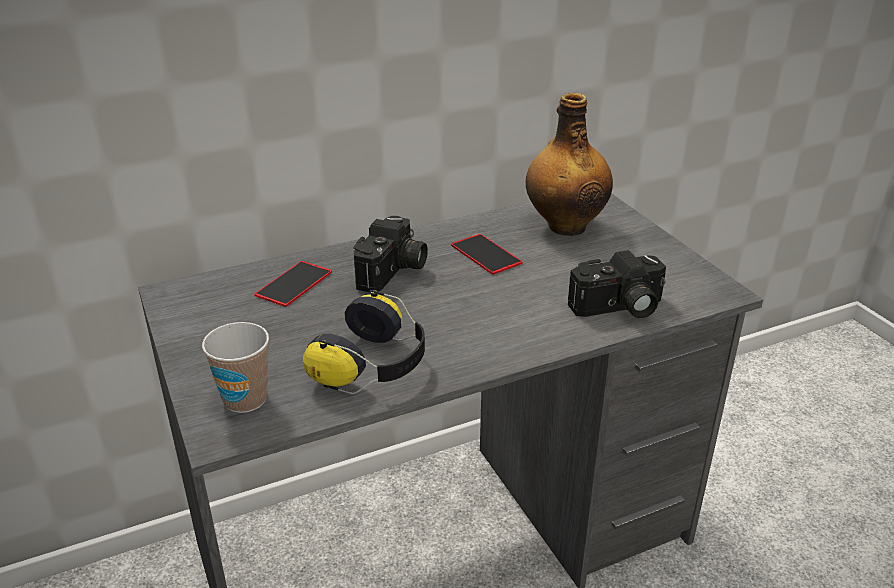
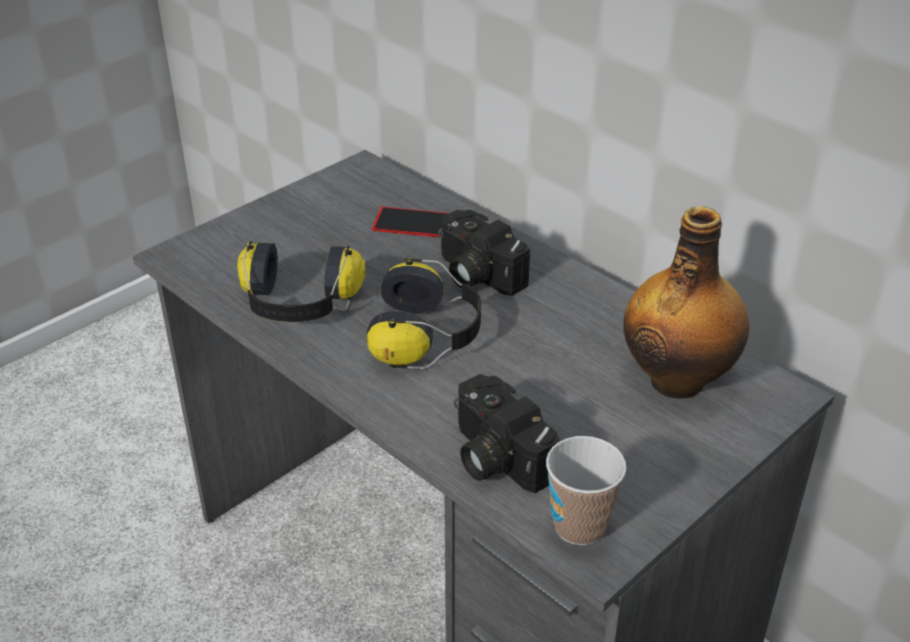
camera: 70 degrees right, 5 degrees up
cup [202,322,269,413] -> cup moved to [546,436,627,545]
camera [353,216,428,293] -> camera turned 45 degrees clockwise [438,210,530,296]
phone [451,234,522,275] -> none
none -> headphones [366,258,481,369]

